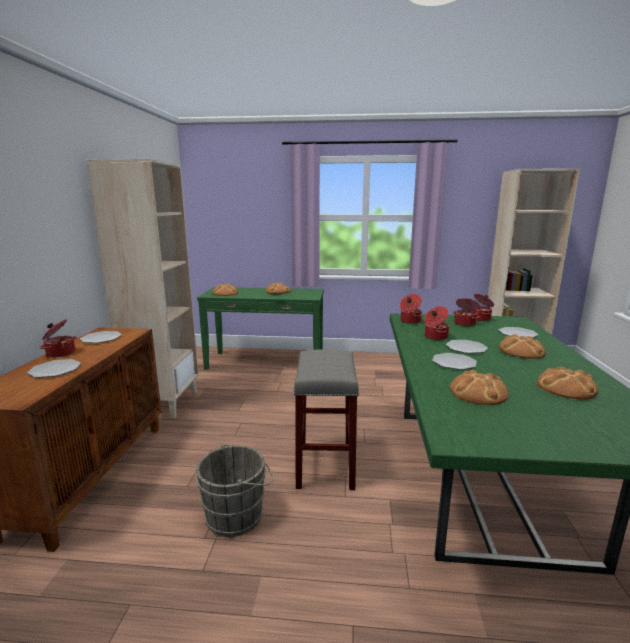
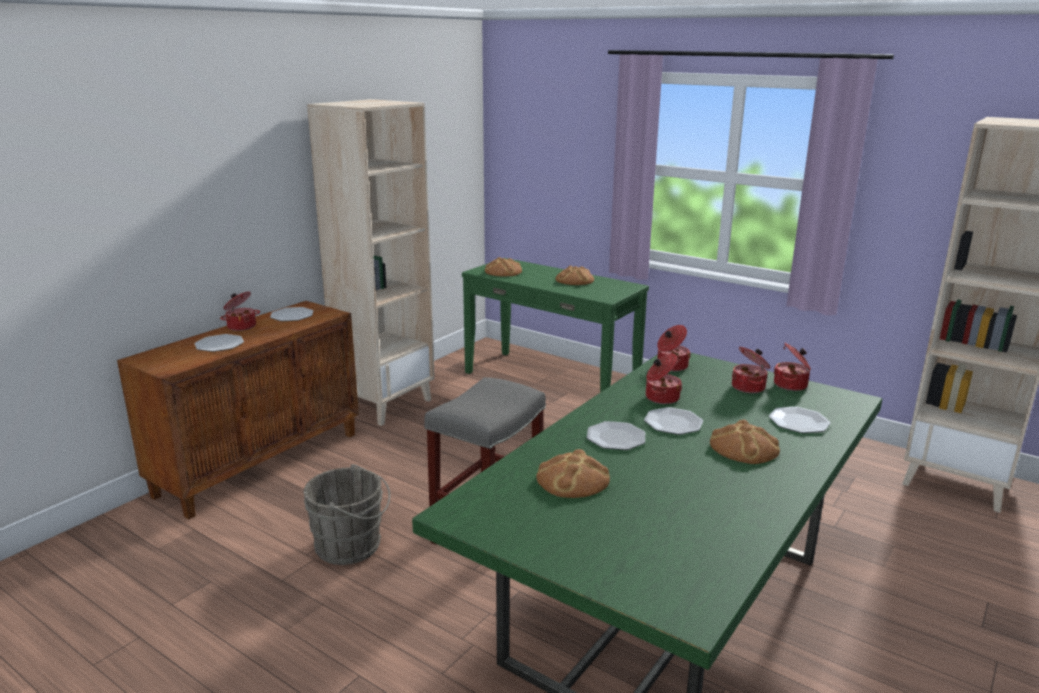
camera: 30 degrees right, 5 degrees up
bread [537,367,599,400] -> none

